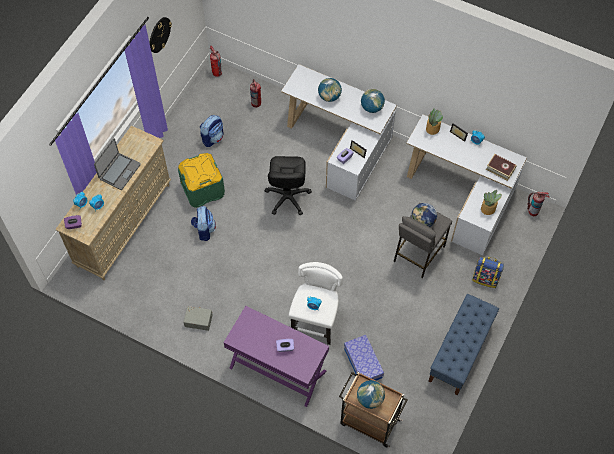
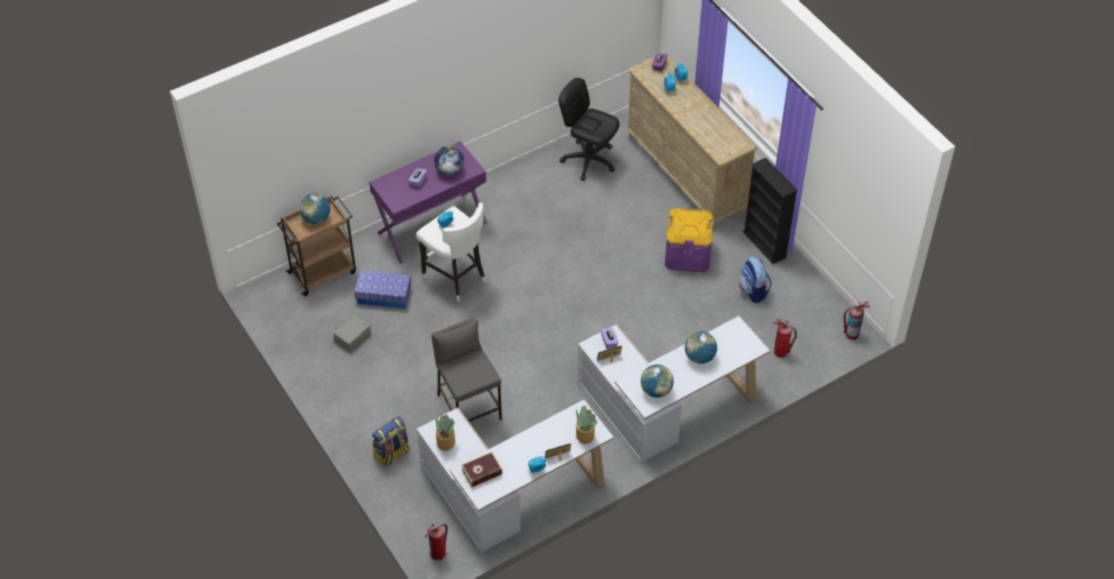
camera: 120 degrees right, 10 degrees down
laptop [94,138,141,190] -> none
wall clock [150,17,172,53] -> none
green storage box [178,153,225,208] -> purple storage box [665,208,714,272]
grey storage box [184,306,213,331] -> grey storage box moved to [334,315,371,353]
backpack [191,206,216,241] -> none
black office chair [265,156,312,215] -> black office chair moved to [559,78,619,181]
globe [411,203,437,227] -> globe moved to [434,145,464,176]
blue bench [428,294,499,396] -> none
none -> black bookcase [743,157,798,264]

